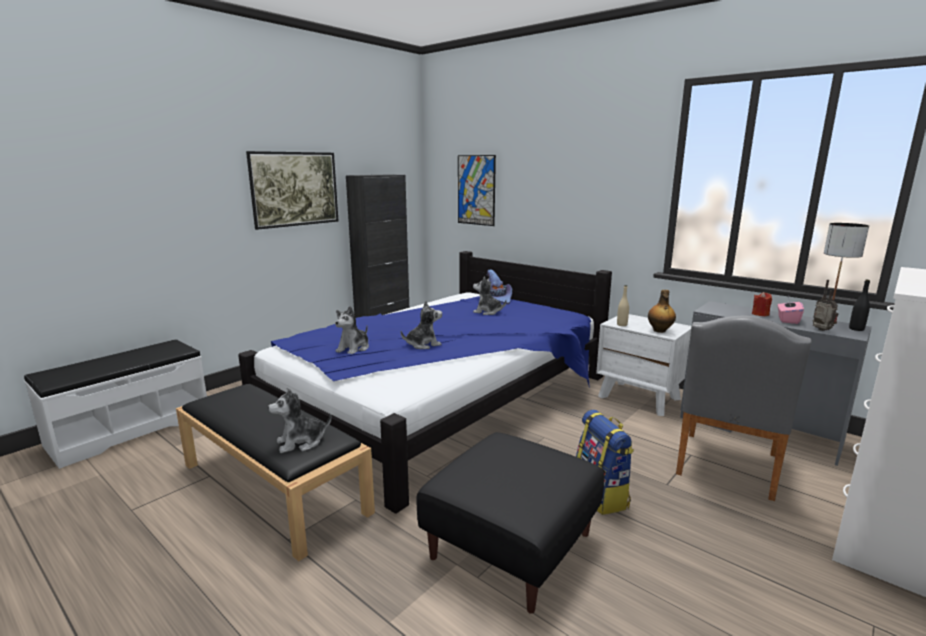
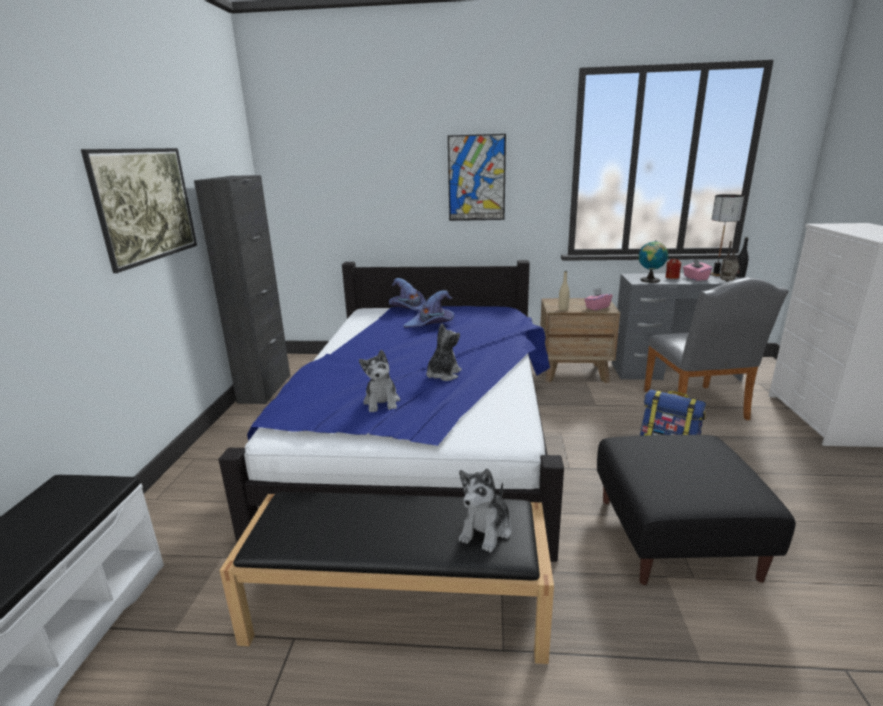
camera: 35 degrees left, 5 degrees up
picture [458,155,496,226] -> picture moved to [448,134,506,221]
plush toy [473,276,507,315] -> purple hat [404,290,454,328]
white nightstand [596,314,691,416] -> brown nightstand [540,298,620,383]
bottle [648,290,676,333] -> pink tissue box [584,288,612,310]
none -> globe [638,240,668,283]

